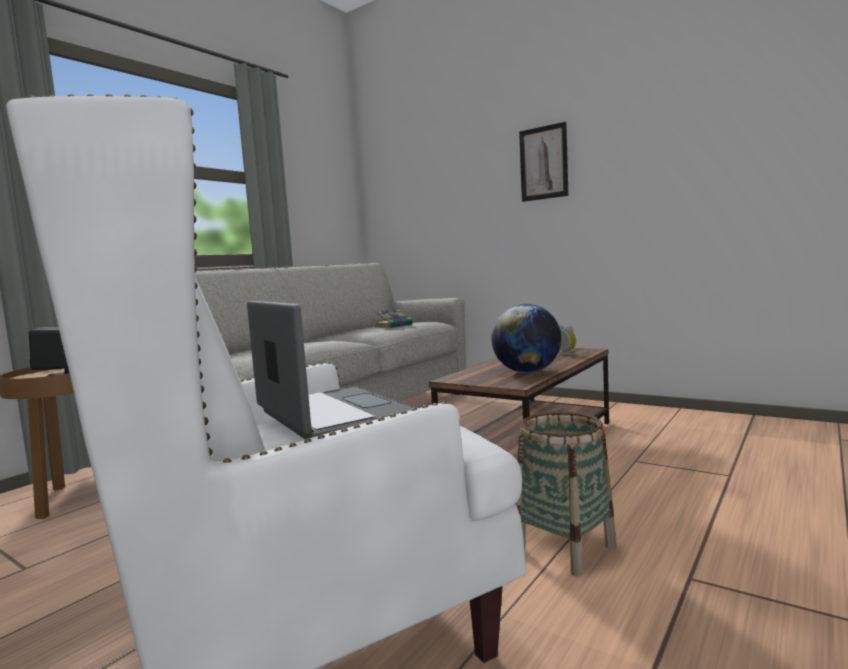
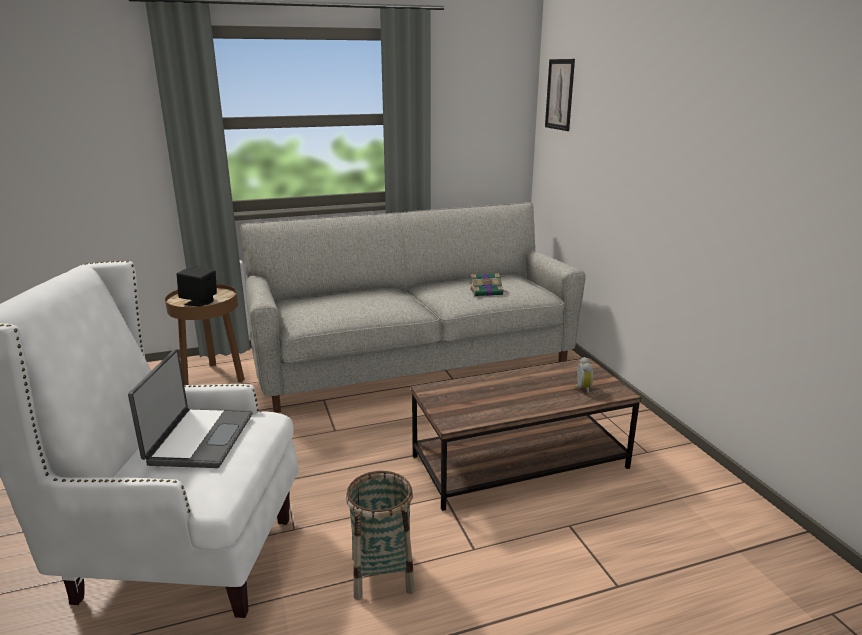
camera: 35 degrees right, 15 degrees up
globe [491,304,561,373] -> none
picture [519,122,569,202] -> picture moved to [545,59,575,131]

